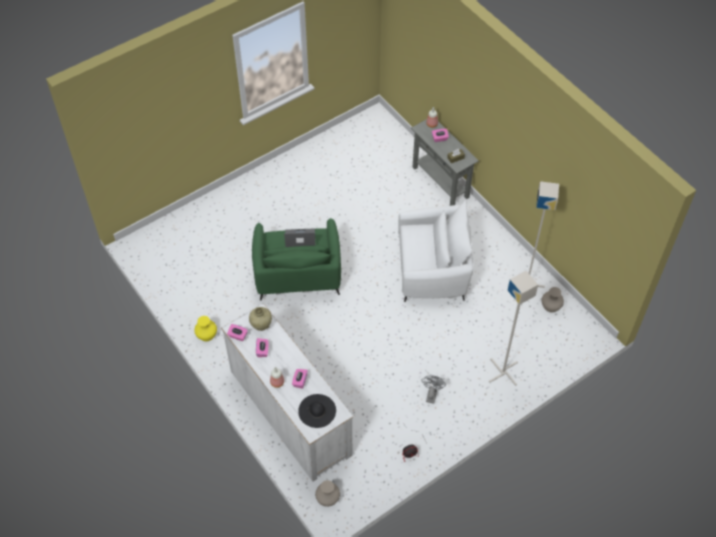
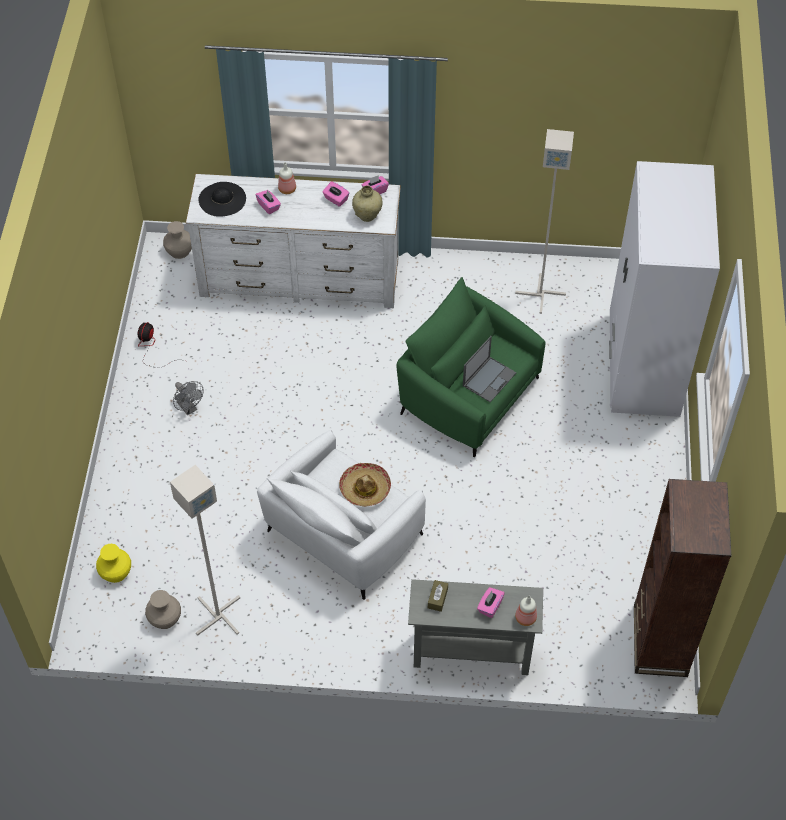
camera: 130 degrees right, 0 degrees up
yellow vase [194,316,217,341] -> yellow vase moved to [96,544,131,583]
grey floor lamp [489,271,538,386] -> grey floor lamp moved to [515,129,574,314]
none -> hat [339,463,391,507]
none -> white wardrobe [609,161,720,417]
none -> brown bookcase [634,479,731,677]

